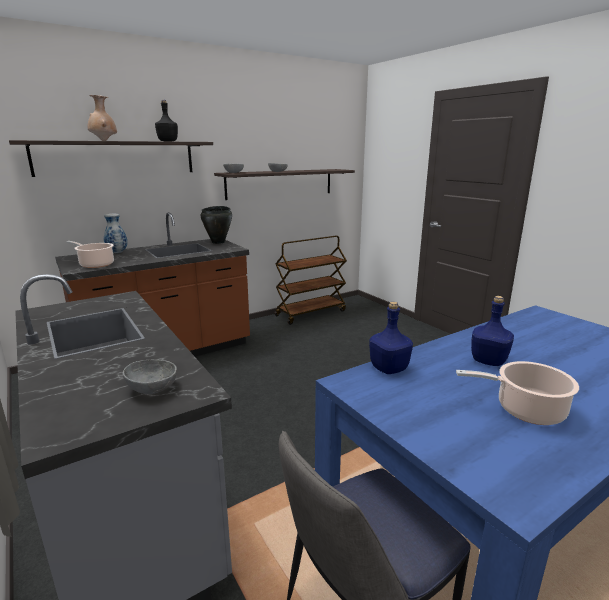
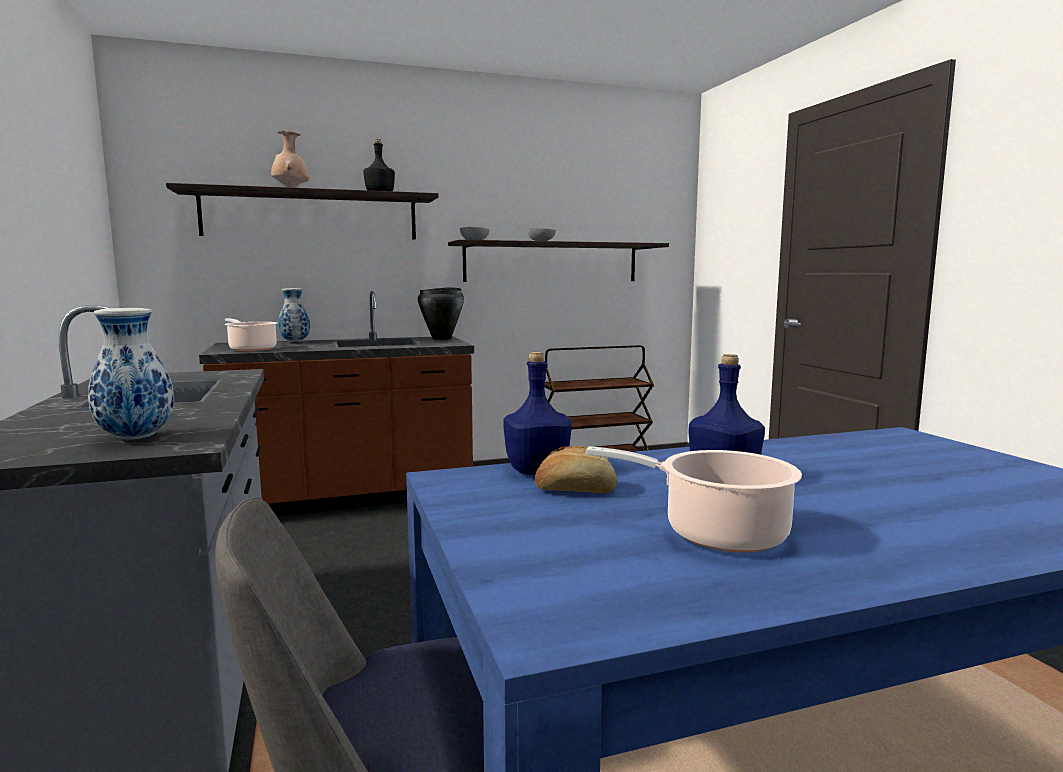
camera: 15 degrees right, 10 degrees down
grey bowl [122,360,177,394] -> vase [88,308,174,440]
none -> bread [535,446,617,493]

